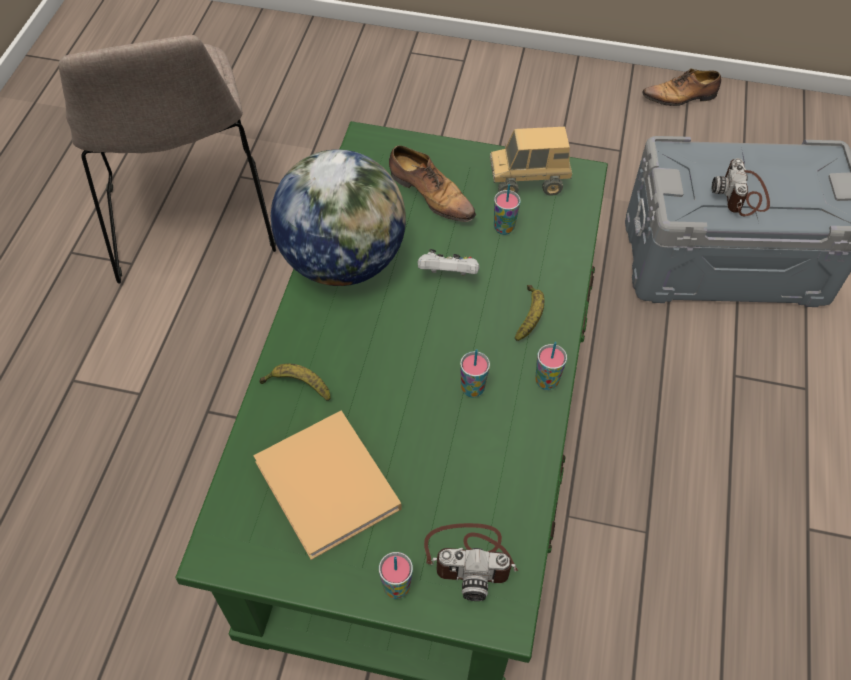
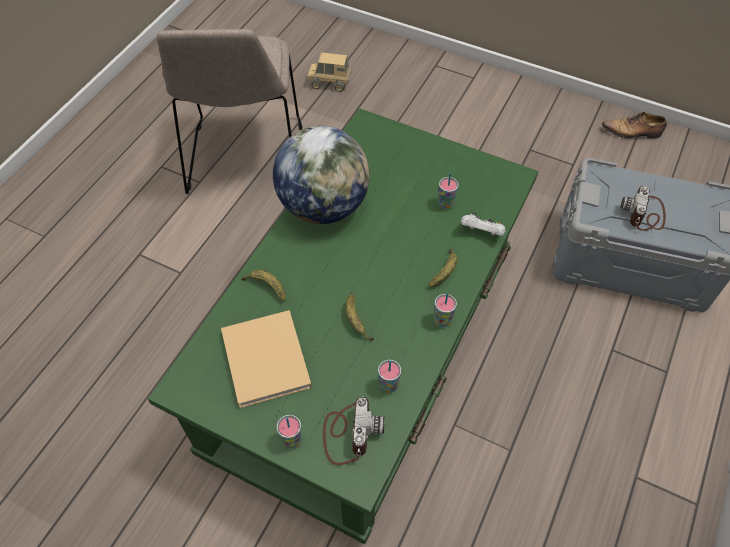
camera: 15 degrees right, 0 degrees up
shoe [389,145,476,222] -> none
white game controller [418,249,479,276] -> white game controller moved to [461,212,505,236]
camera [424,523,518,601] -> camera turned 105 degrees counterclockwise [323,396,385,466]
cup [460,349,490,398] -> cup moved to [378,360,401,393]
toy truck [490,127,572,196] -> toy truck moved to [308,52,351,92]
none -> banana [346,294,373,341]

